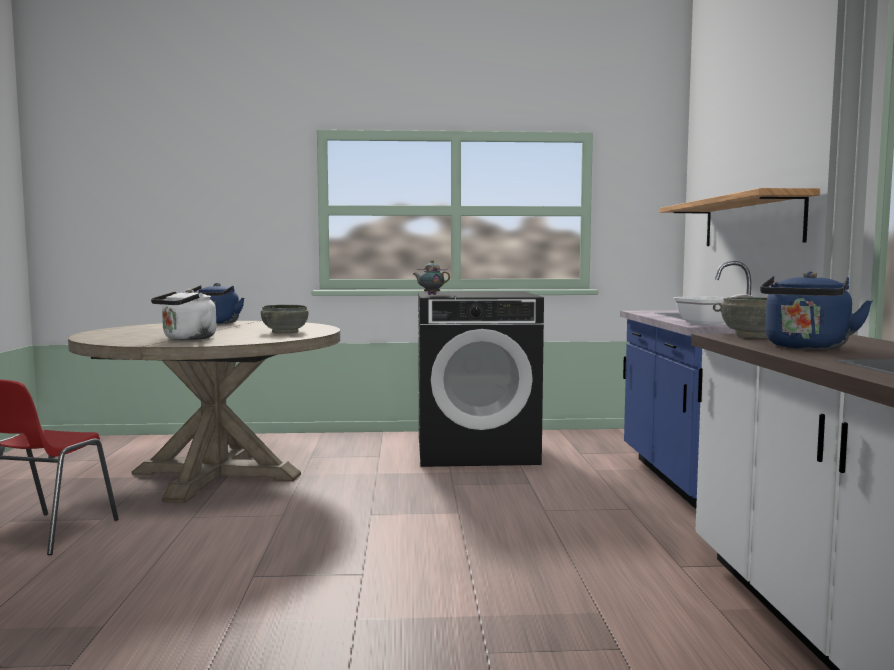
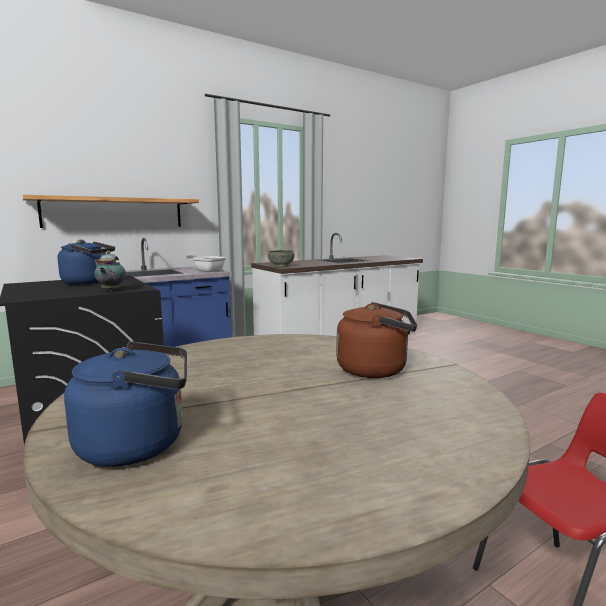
camera: 120 degrees left, 5 degrees up
white kettle [151,289,216,340] -> brown kettle [336,302,417,378]
grey bowl [261,305,308,334] -> none
blue kettle [760,272,873,349] -> blue kettle moved to [58,240,115,285]

